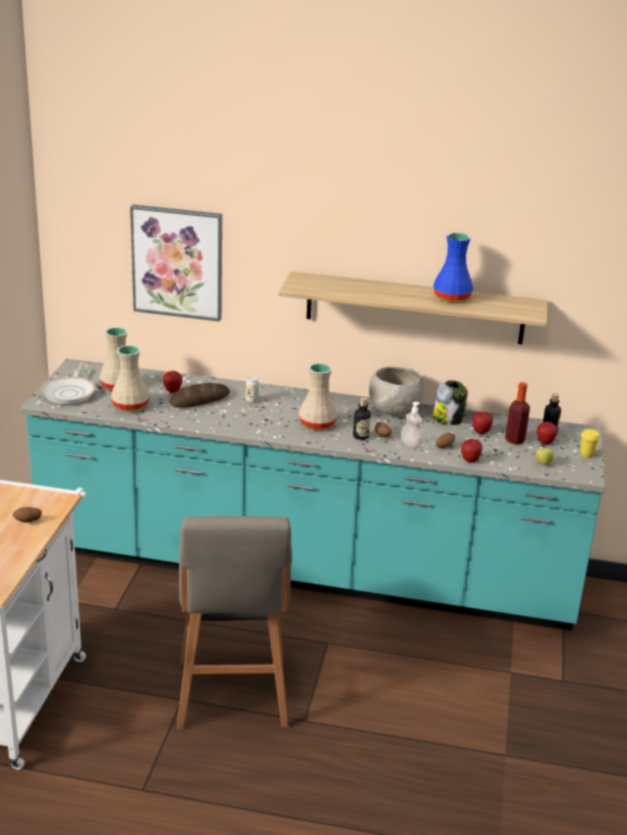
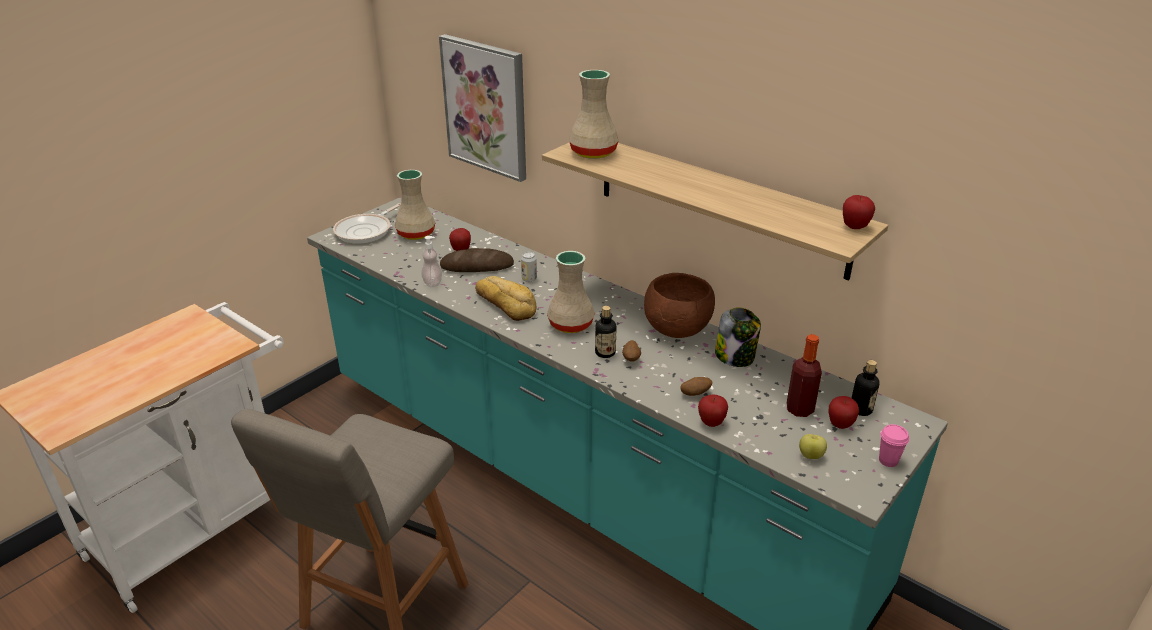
camera: 30 degrees right, 5 degrees up
potato [13,507,42,523] -> none
beige vase [111,345,149,411] -> beige vase moved to [569,70,618,158]
grey bowl [369,367,424,416] -> brown bowl [644,273,715,338]
soap dispenser [401,402,424,448] -> soap dispenser moved to [421,236,442,287]
blue vase [433,233,473,302] -> none
apple [473,412,493,434] -> apple moved to [843,195,875,229]
yellow cup [581,429,600,458] -> pink cup [879,424,909,467]
none -> bread [475,276,536,321]

